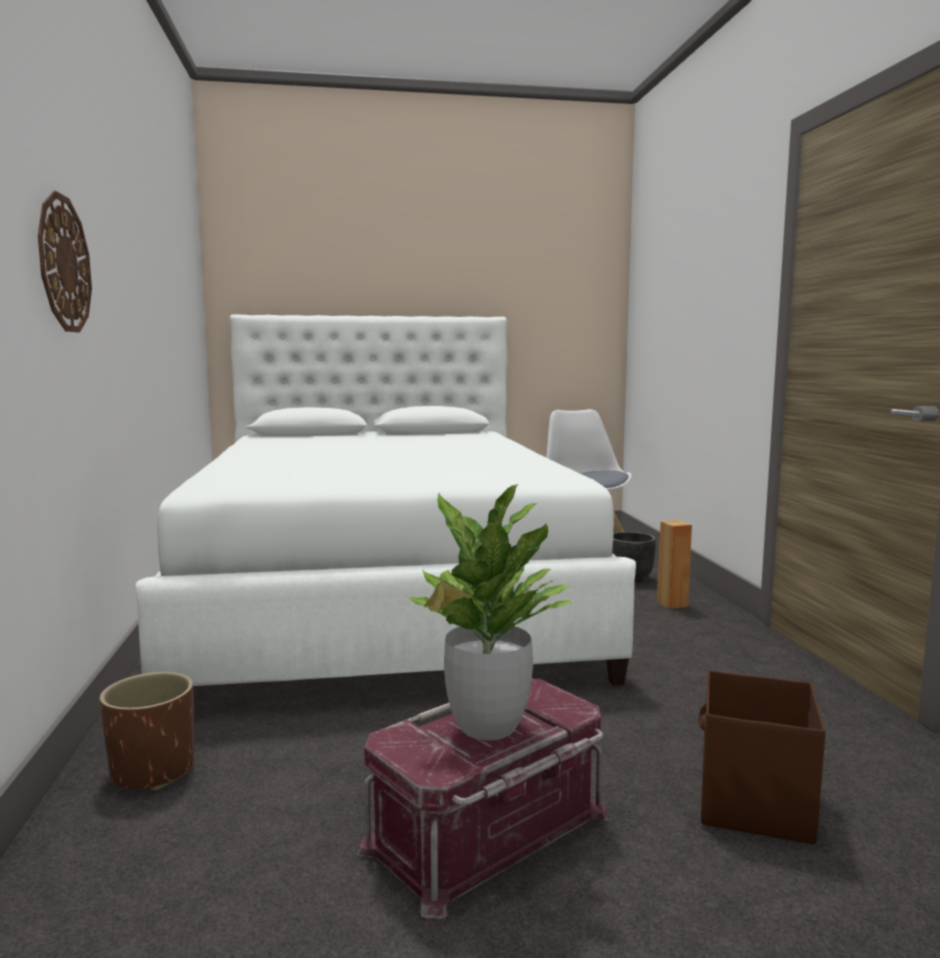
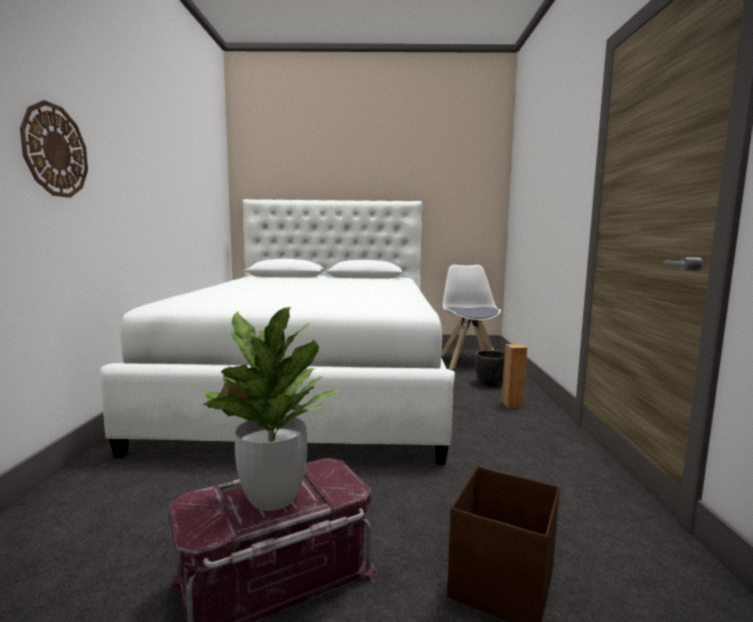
camera: 10 degrees right, 0 degrees up
brown planter [99,672,194,790] -> none

